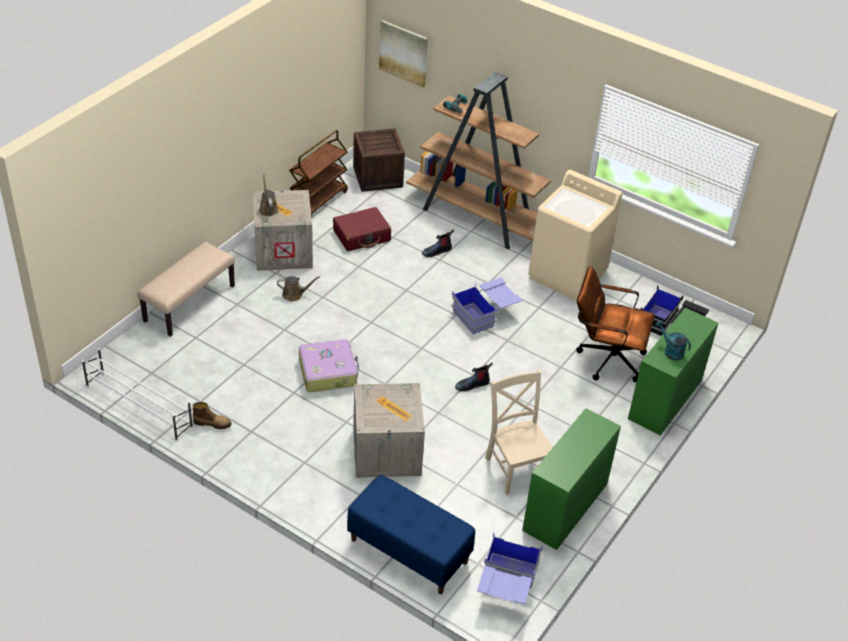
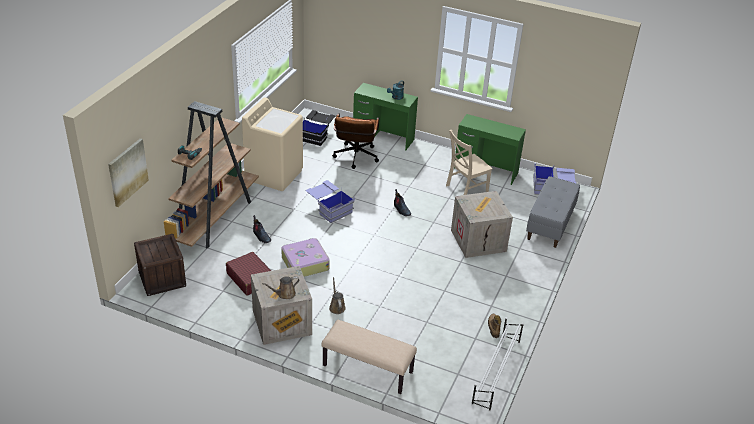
camera: 100 degrees left, 5 degrees down
brown cart [289,130,348,217] -> none
suitcase [299,339,359,392] -> suitcase moved to [281,238,330,277]
blue bench [347,475,475,594] -> grey bench [526,176,580,248]

